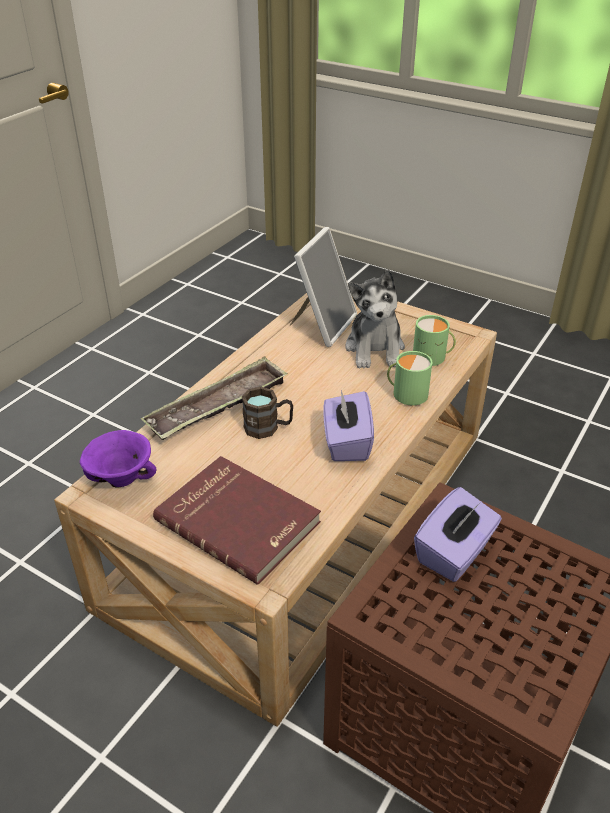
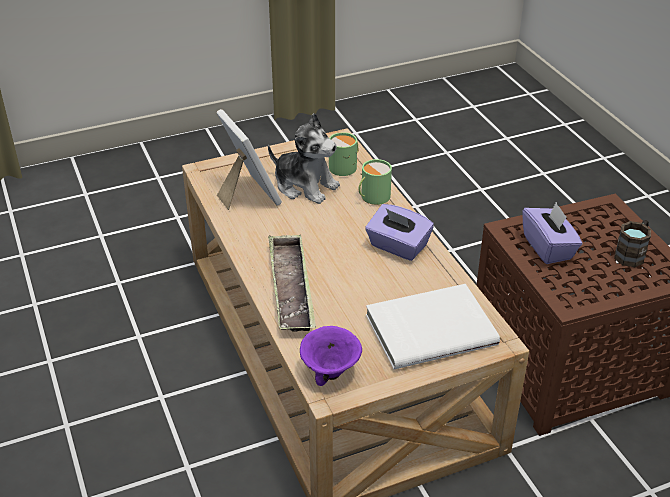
camera: 55 degrees left, 0 degrees up
red book [153,456,321,585] -> white book [366,284,500,369]
brown mug [242,387,293,439] -> brown mug moved to [614,220,651,267]

